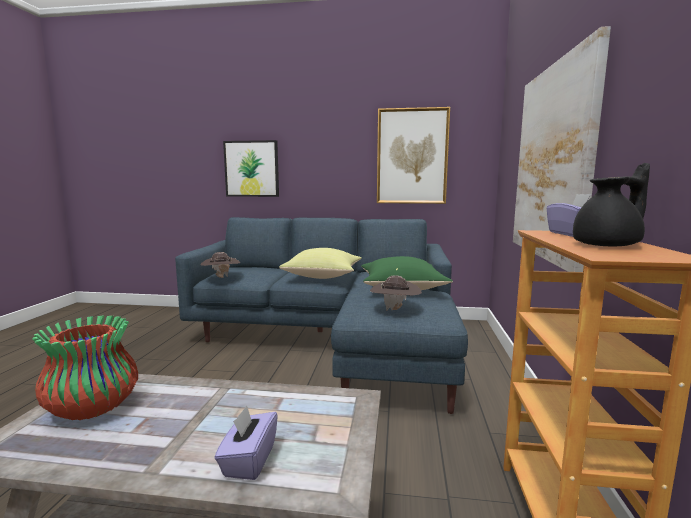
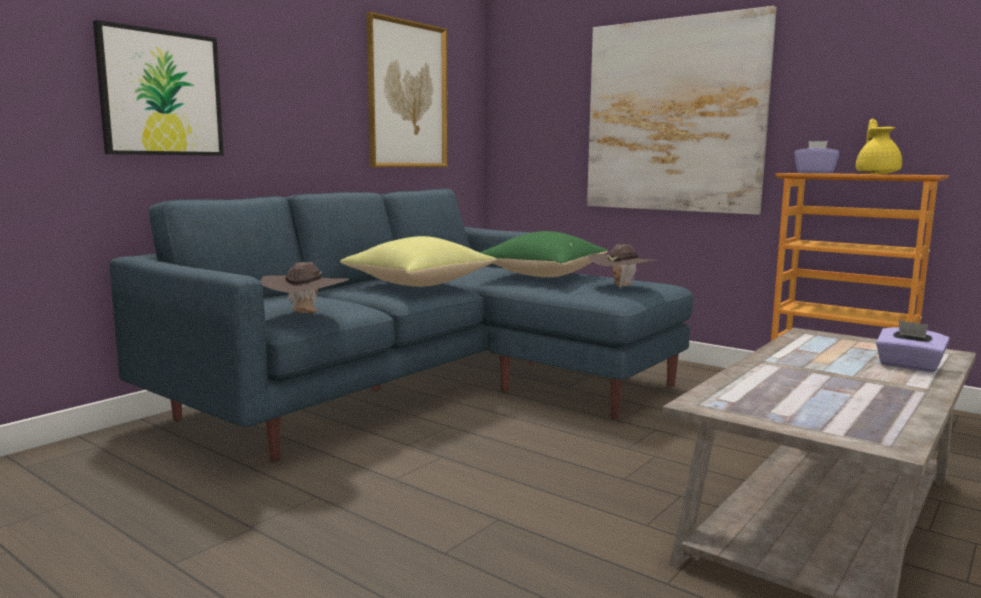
camera: 60 degrees left, 0 degrees up
vase [32,315,138,420] -> none
black teapot [573,163,650,246] -> yellow teapot [856,118,902,174]

